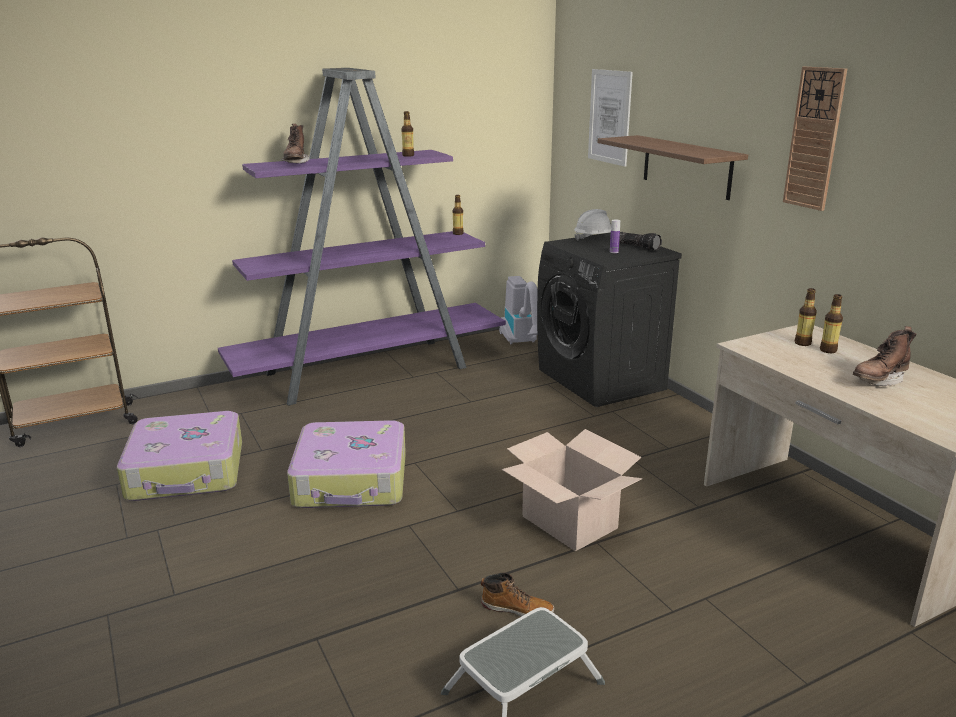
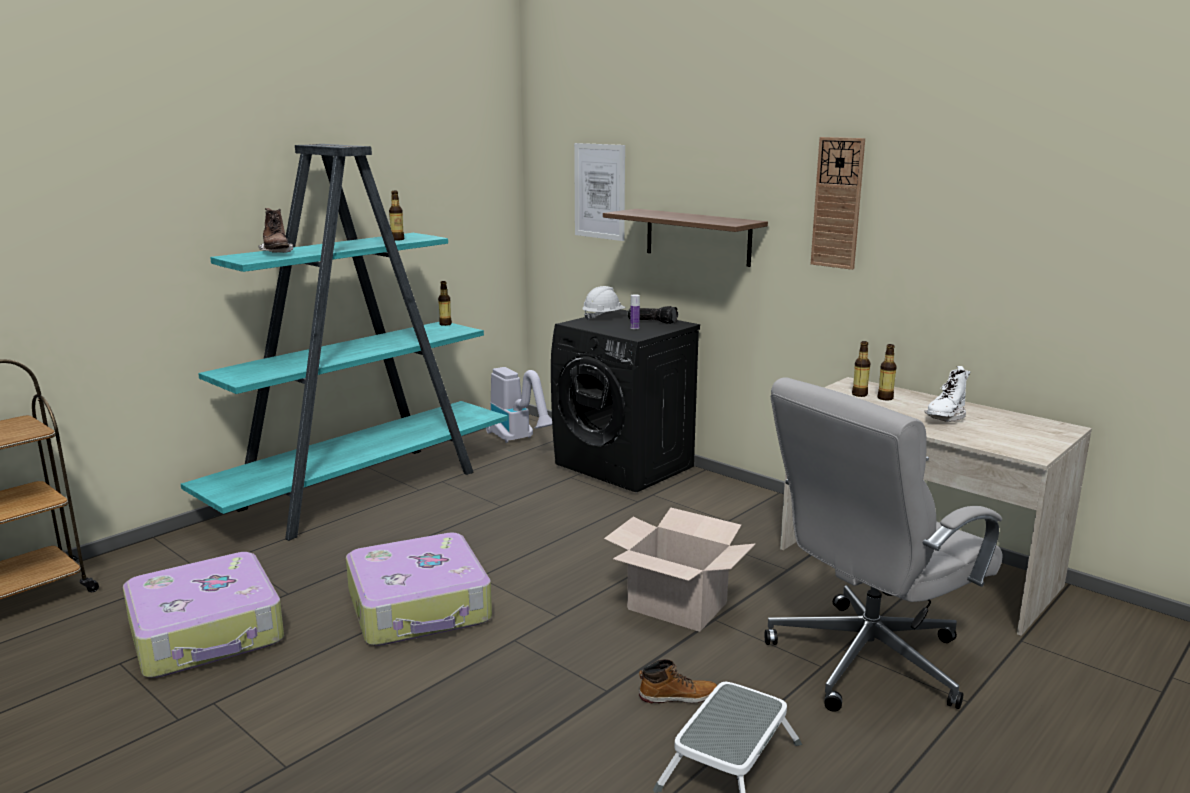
camera: 20 degrees left, 5 degrees down
purple bookcase [218,68,506,406] -> turquoise bookcase [181,144,508,541]
brown boot [853,326,917,386] -> white boot [924,366,970,422]
none -> grey office chair [764,377,1003,712]

